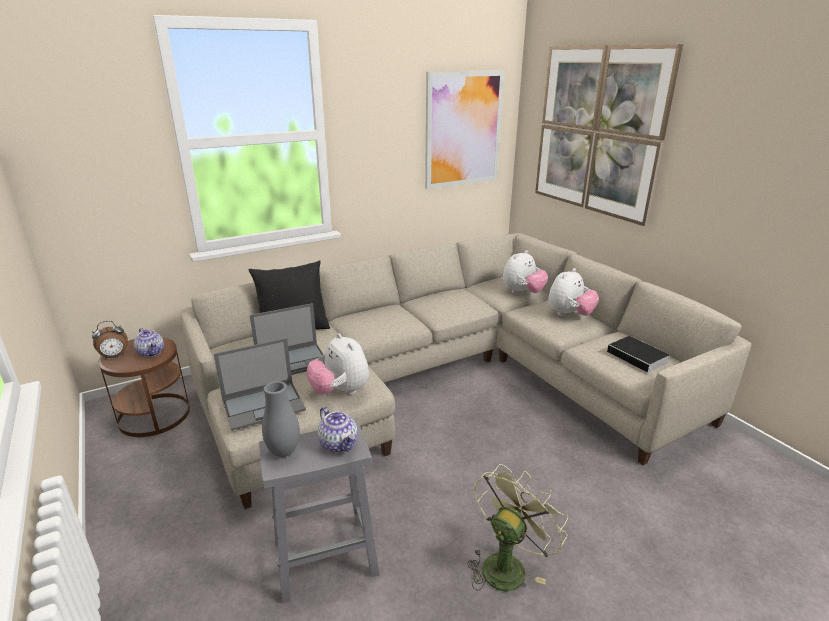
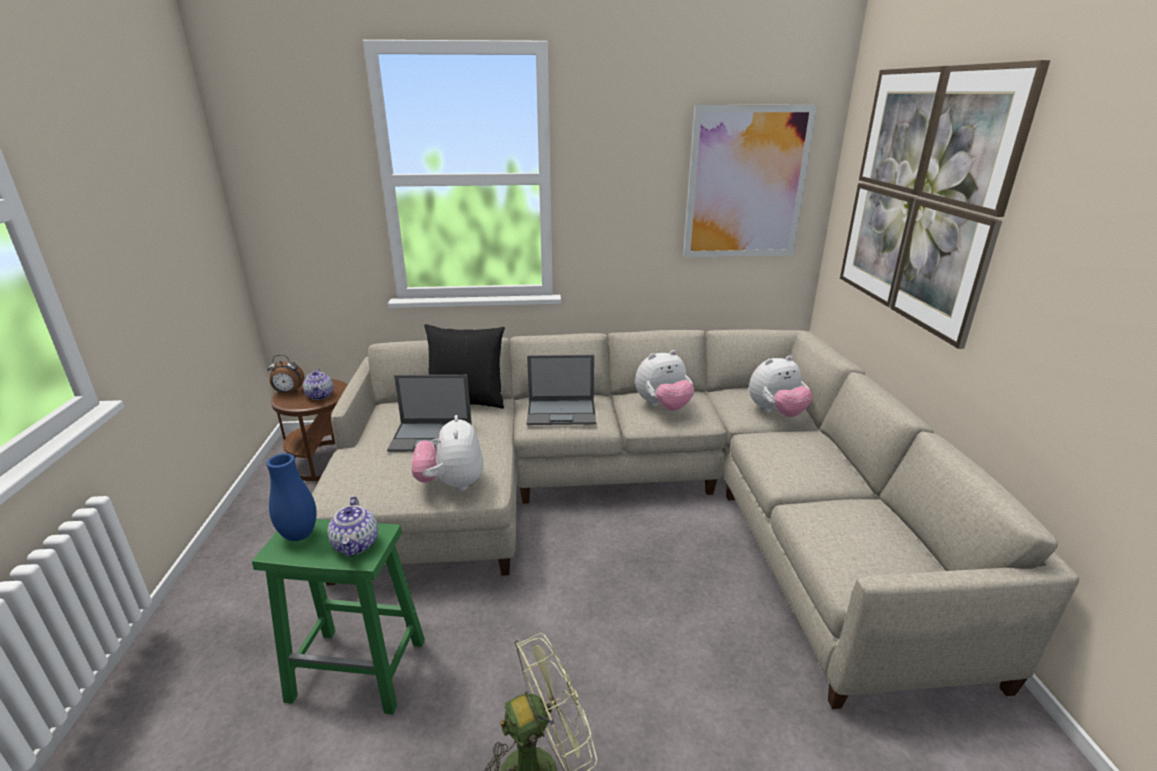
camera: 25 degrees right, 0 degrees up
laptop [214,338,306,431] -> laptop moved to [527,355,596,425]
grey stool [259,422,380,604] -> green stool [252,519,425,715]
grey vase [262,381,300,457] -> blue vase [266,453,317,541]
plush toy [548,268,599,316] -> plush toy moved to [635,350,694,411]
book [607,336,670,375] -> none

